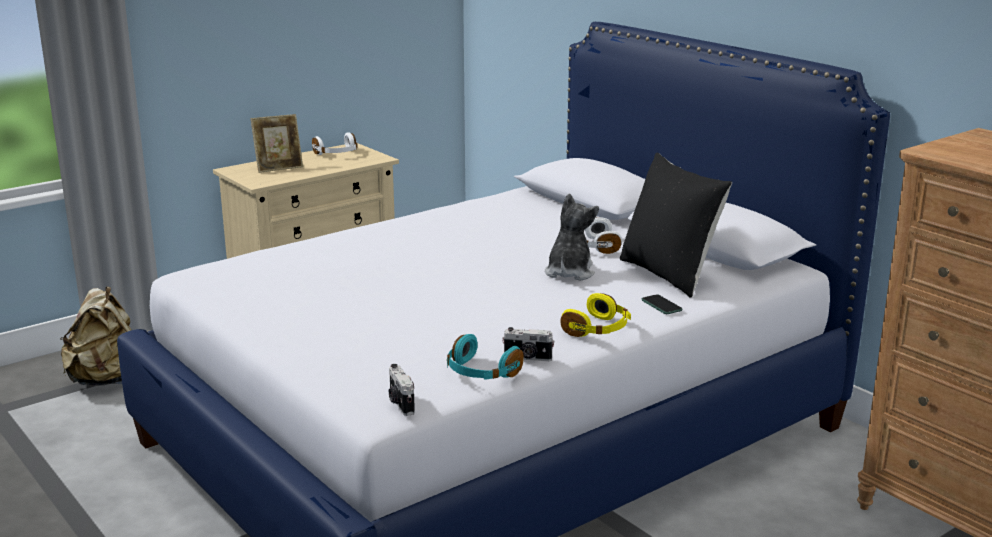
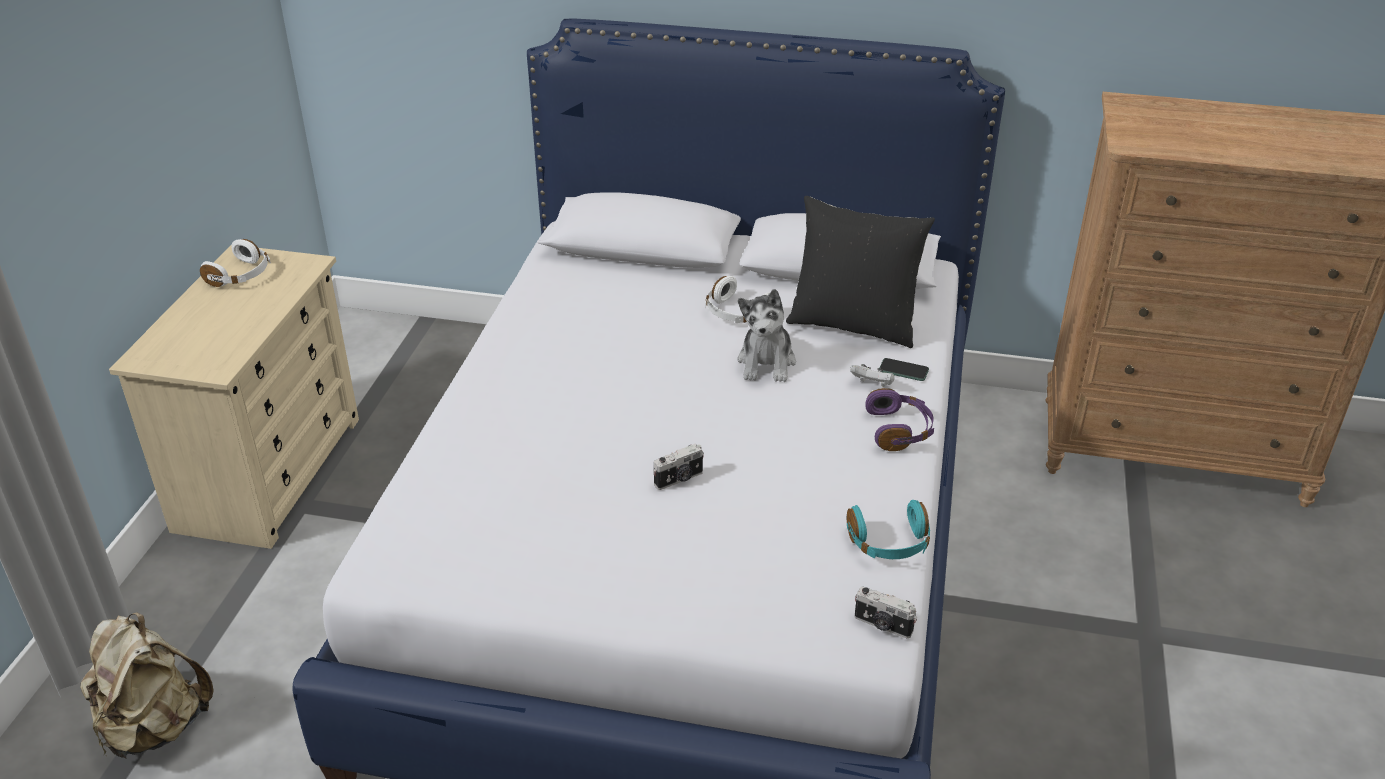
camera: 40 degrees left, 15 degrees up
picture frame [251,114,303,173] -> none
camera [502,327,554,361] -> camera moved to [653,443,704,490]
plush toy [545,194,599,280] -> plush toy turned 150 degrees counterclockwise [737,289,796,382]
yellow headphones [560,293,631,337] -> purple headphones [865,388,934,451]
none -> white game controller [850,364,895,387]

